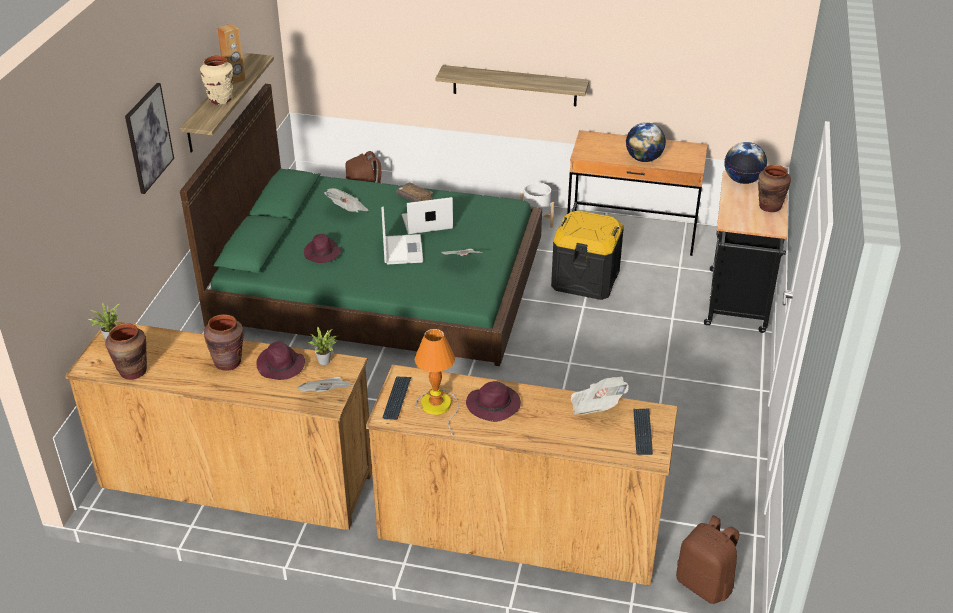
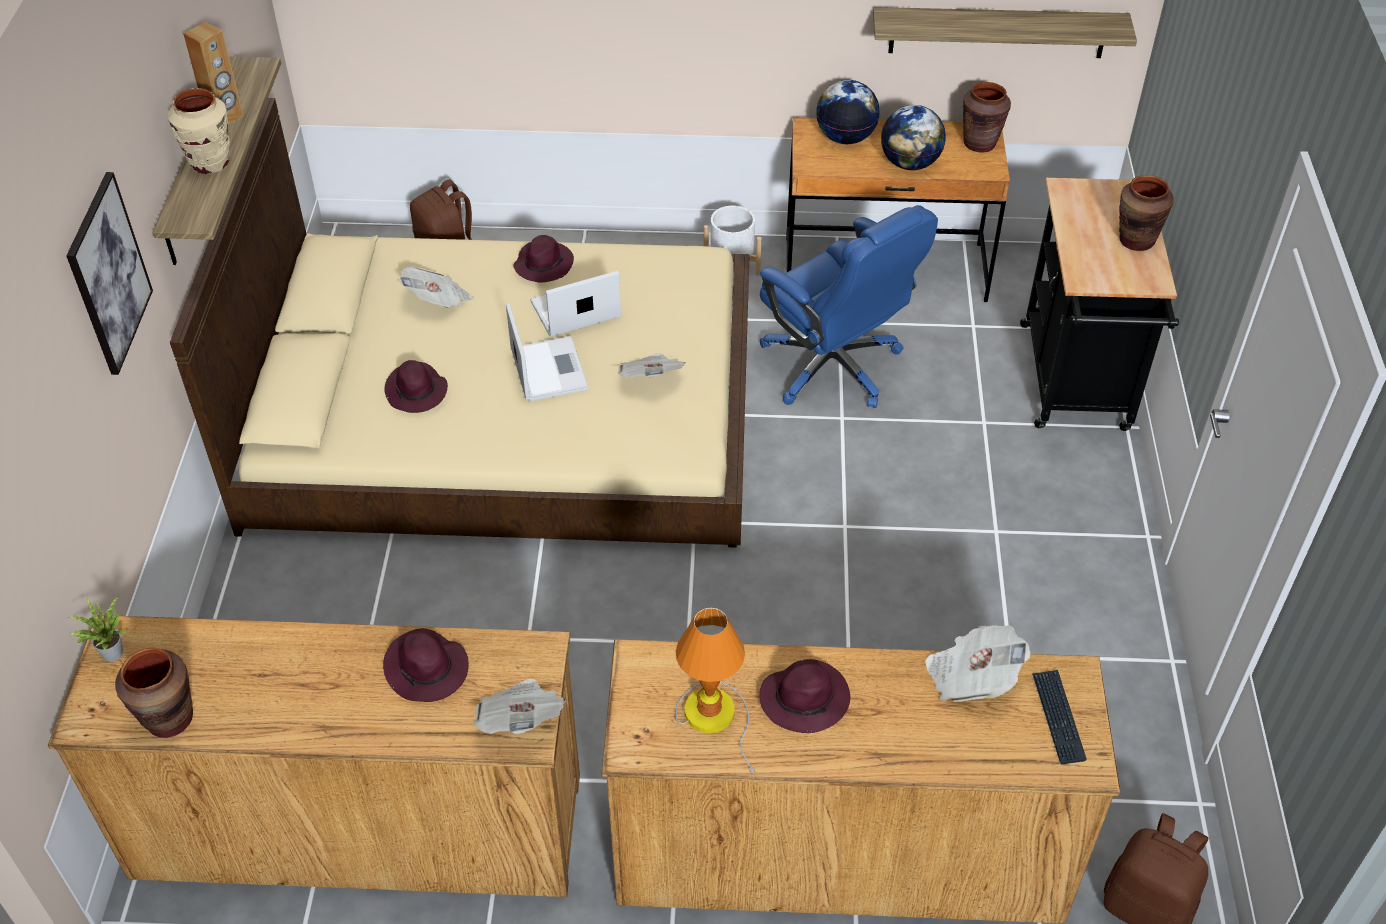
camera: 10 degrees left, 10 degrees up
green bed [180,84,542,366] -> beige bed [170,98,749,548]
brown vase [204,314,243,371] -> brown vase moved to [963,82,1011,152]
potted plant [308,326,337,365] -> none
keyboard [382,376,411,420] -> none
brown book [396,182,433,202] -> purple hat [513,235,574,283]
shelf [435,65,589,106] -> shelf moved to [873,7,1137,58]
black storage box [551,210,624,300] -> blue office chair [760,205,938,408]
globe [724,142,767,184] -> globe moved to [816,80,880,144]

